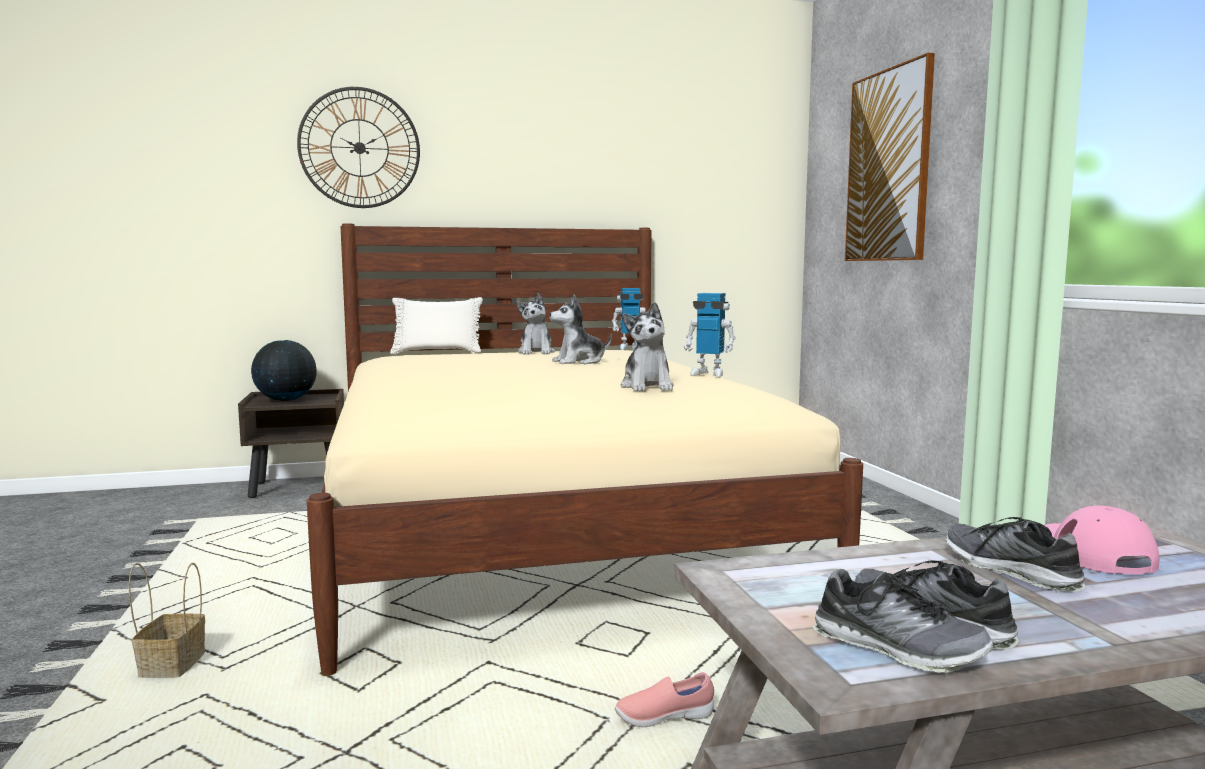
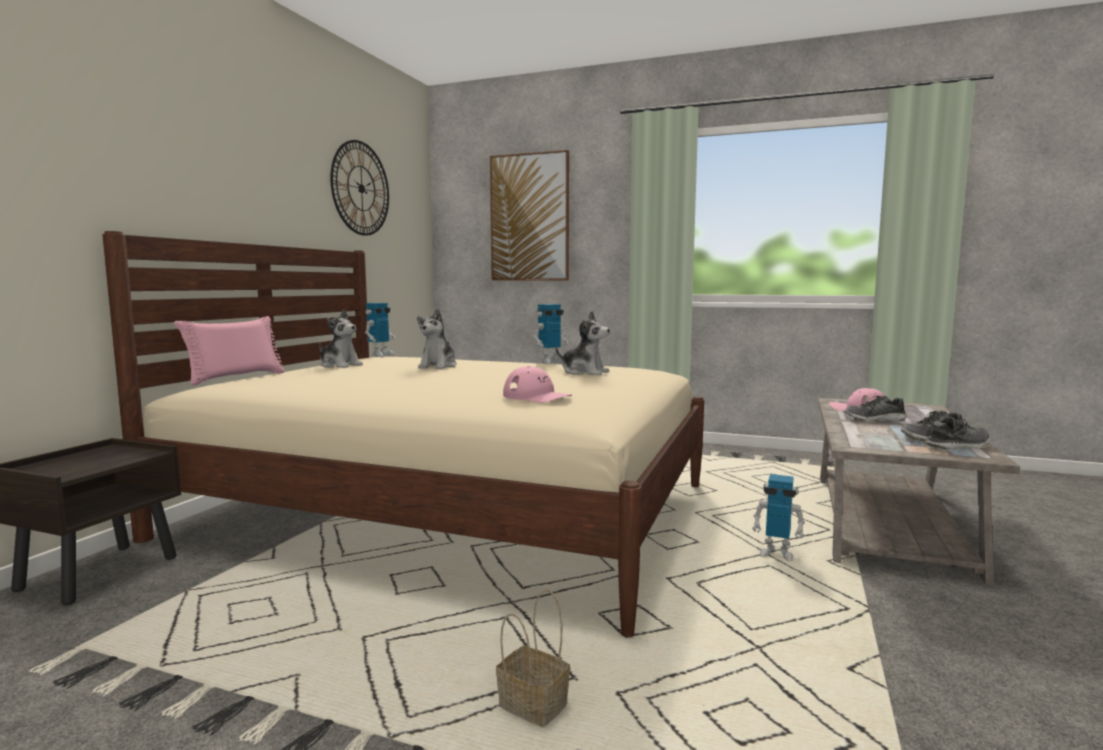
camera: 55 degrees left, 0 degrees up
globe [251,340,317,401] -> none
wall clock [297,87,420,208] -> wall clock moved to [330,140,389,236]
white pillow [390,297,483,354] -> pink pillow [174,316,284,386]
pink shoe [615,672,714,727] -> toy robot [752,474,805,562]
none -> pink cap [503,366,572,403]

